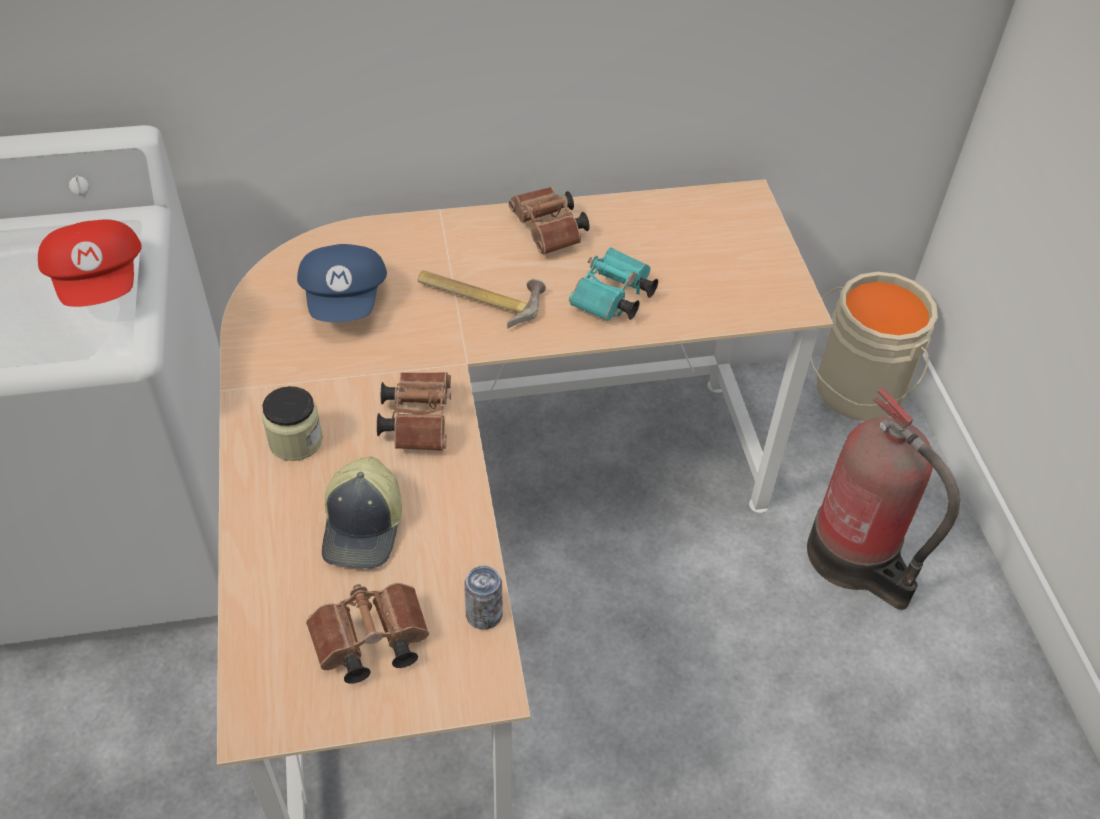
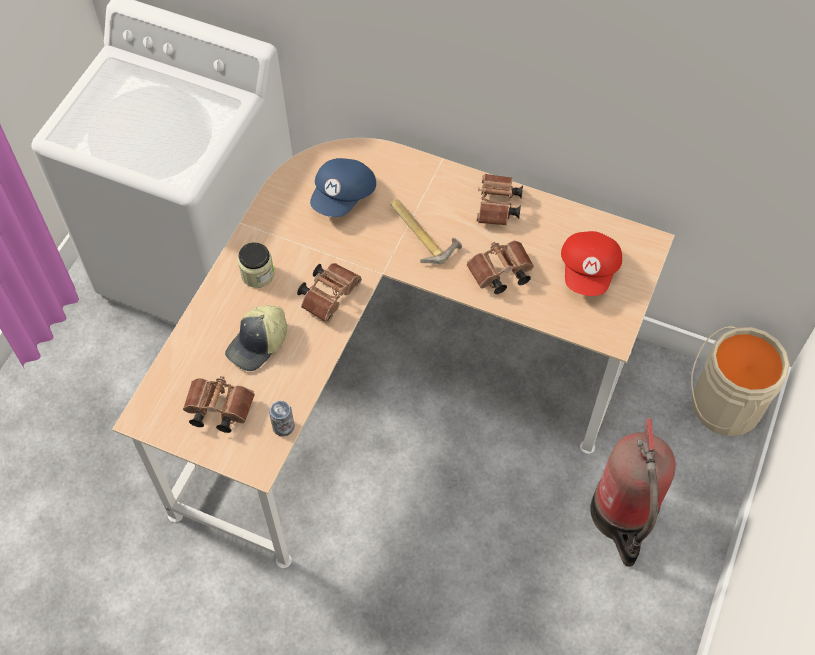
camera: 35 degrees right, 10 degrees up
red cap [38,219,142,307] -> red cap moved to [561,231,622,296]
turquoise binoculars [569,247,658,321] -> brown binoculars [467,240,534,294]

